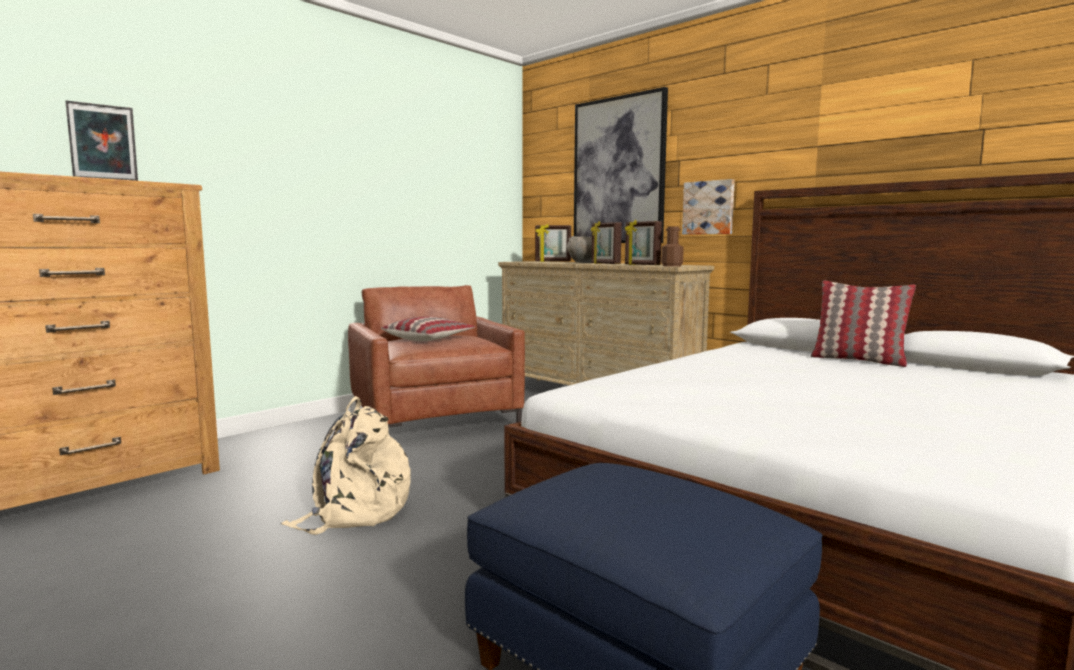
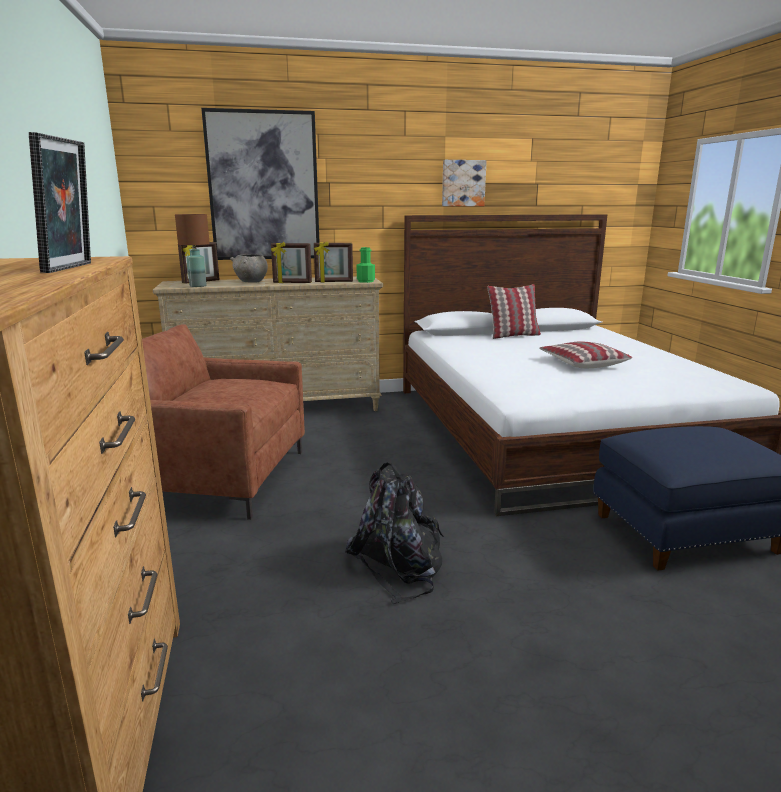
camera: 55 degrees left, 10 degrees up
beige backpack [281,396,411,535] -> black backpack [345,462,444,604]
pillow [381,316,475,341] -> pillow moved to [539,342,632,368]
brown bottle [661,226,684,267] -> green bottle [357,247,375,283]
picture [682,179,735,235] -> picture moved to [442,160,487,206]
none -> brown table lamp [175,214,210,287]

